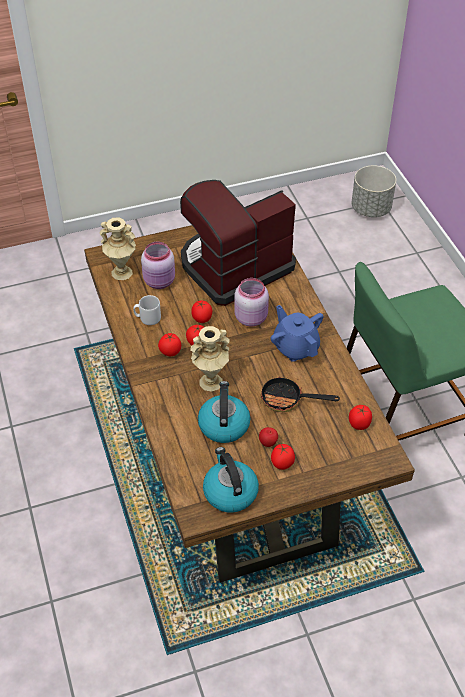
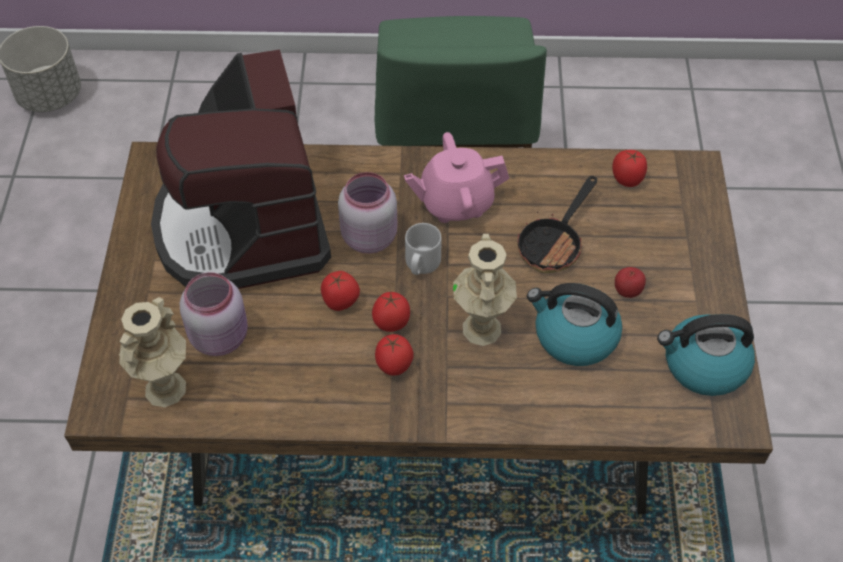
camera: 70 degrees left, 5 degrees up
grey mug [133,295,161,325] -> grey mug moved to [405,223,442,275]
blue teapot [271,305,324,362] -> pink teapot [404,132,509,223]
tomato [271,444,295,470] -> none

